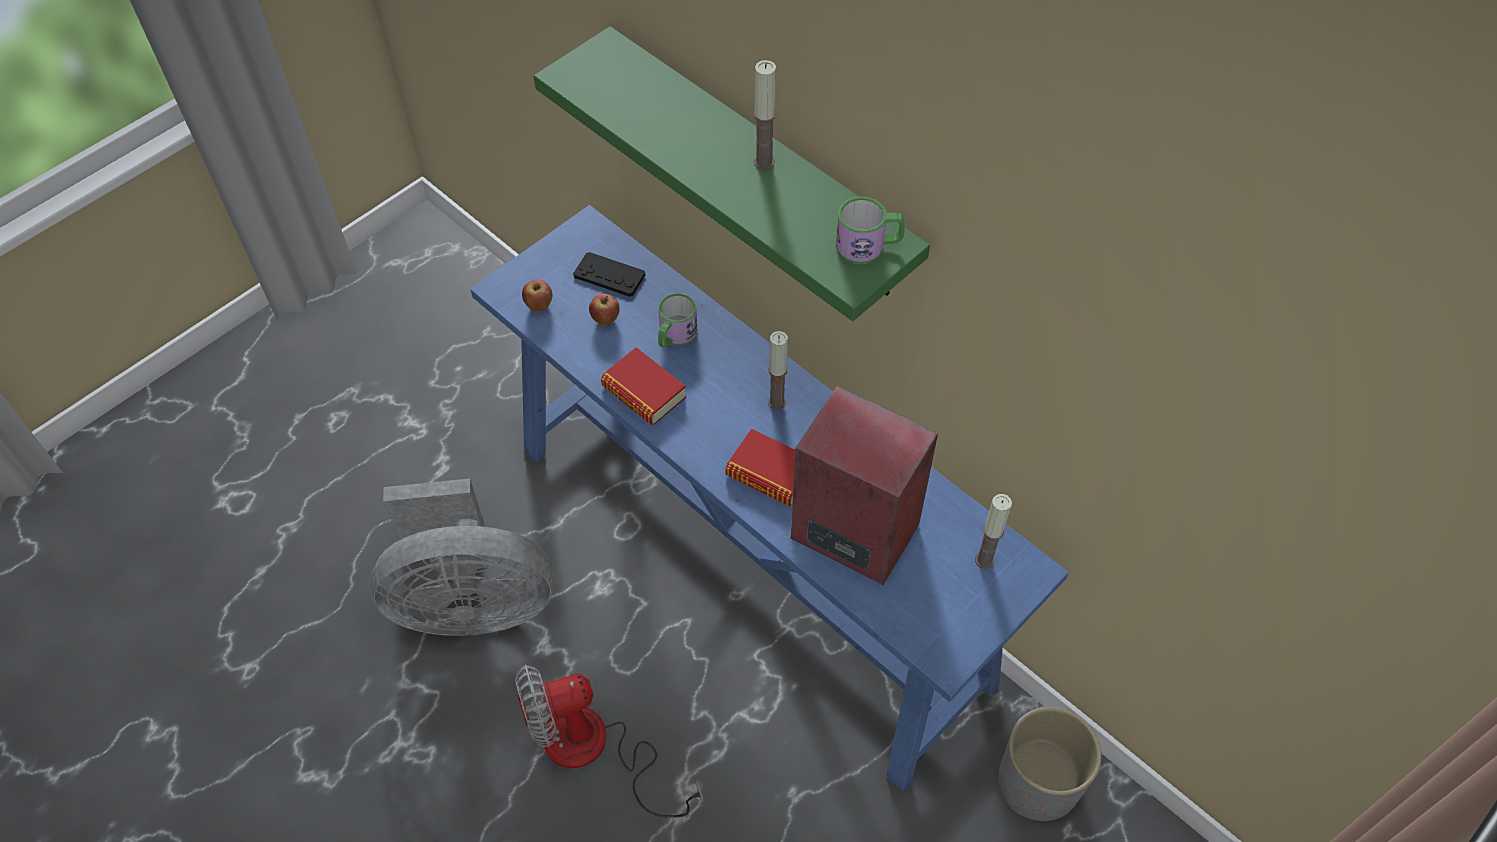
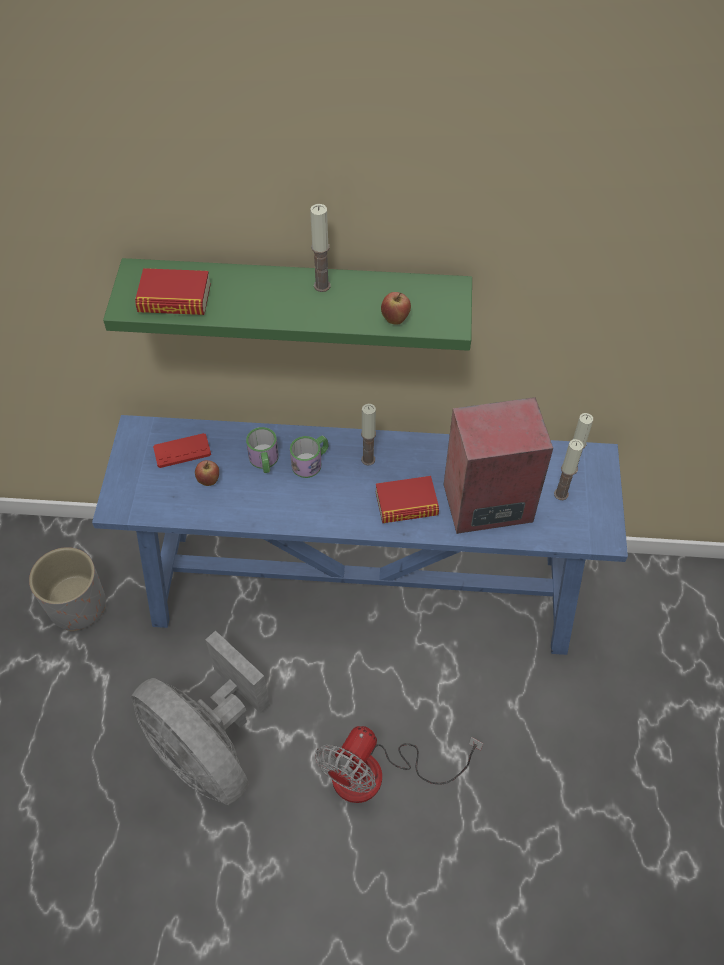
camera: 40 degrees left, 0 degrees up
grey fan [371,479,554,636] -> grey fan turned 90 degrees clockwise [131,631,270,805]
apple [522,280,552,312] -> apple moved to [381,292,411,325]
black game controller [573,252,645,297] -> red game controller [153,433,211,468]
book [601,347,686,425] -> book moved to [135,268,211,315]
mug [836,197,905,264] -> mug moved to [290,435,328,478]
grey planter [999,707,1102,821] -> grey planter moved to [29,547,106,631]
none -> candle [554,439,583,500]

